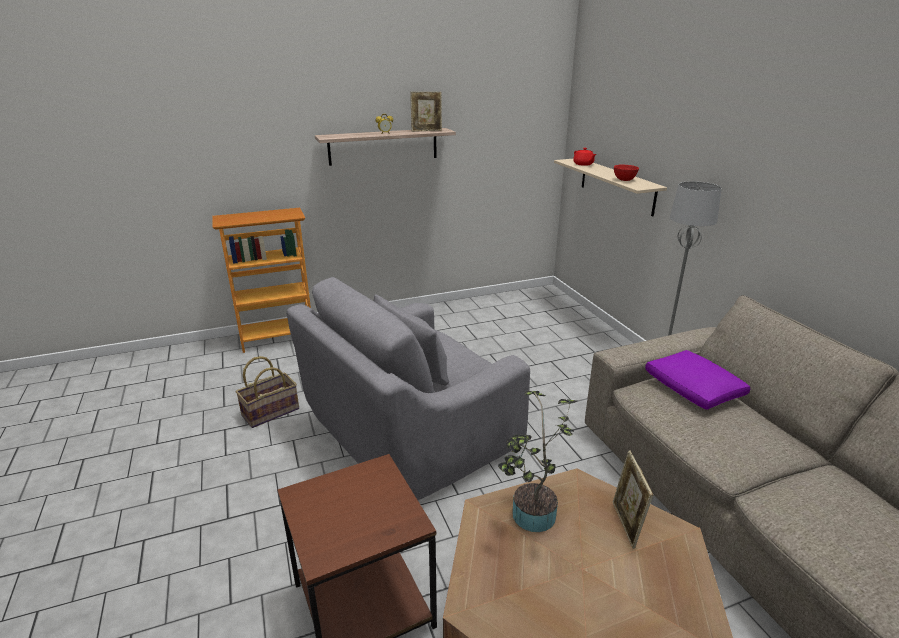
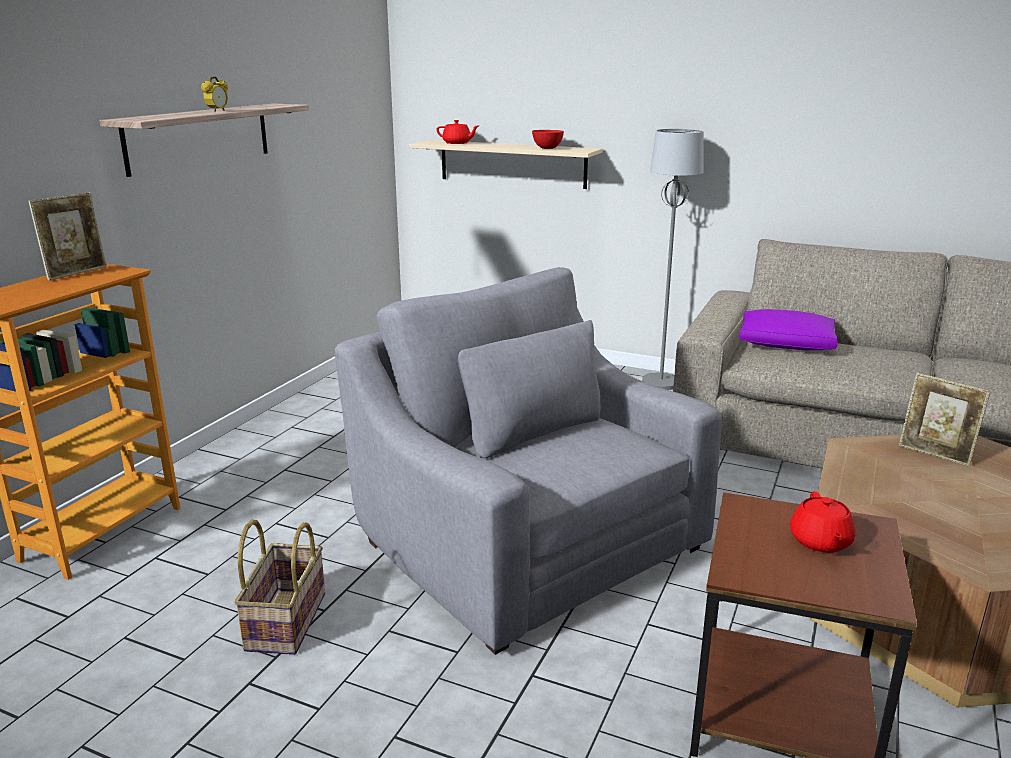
camera: 45 degrees left, 5 degrees down
grey armchair [287,277,530,500] -> grey armchair turned 135 degrees clockwise [335,267,722,655]
picture frame [410,92,442,132] -> picture frame moved to [28,192,107,281]
potted plant [498,391,577,532] -> none
none -> red teapot [790,491,856,553]

